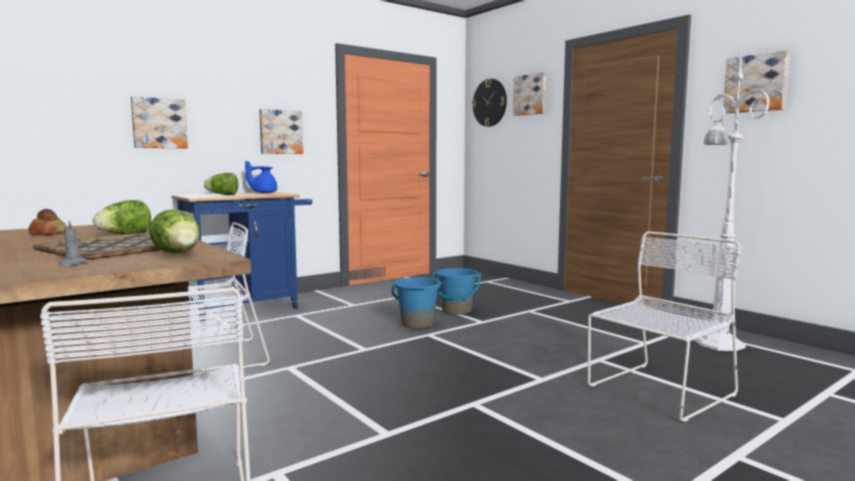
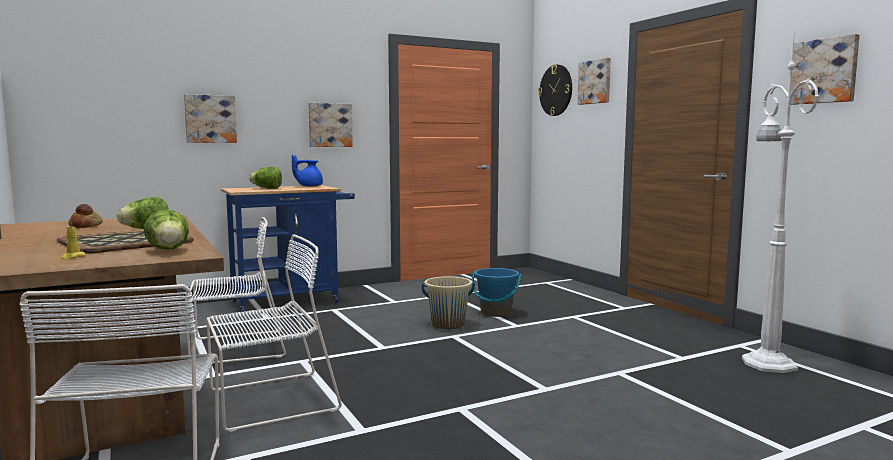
camera: 10 degrees right, 0 degrees up
grey candle [59,220,88,266] -> yellow candle [60,219,86,259]
blue bucket [391,277,443,329] -> beige bucket [422,276,475,329]
white chair [588,231,741,422] -> white chair moved to [206,234,342,432]

